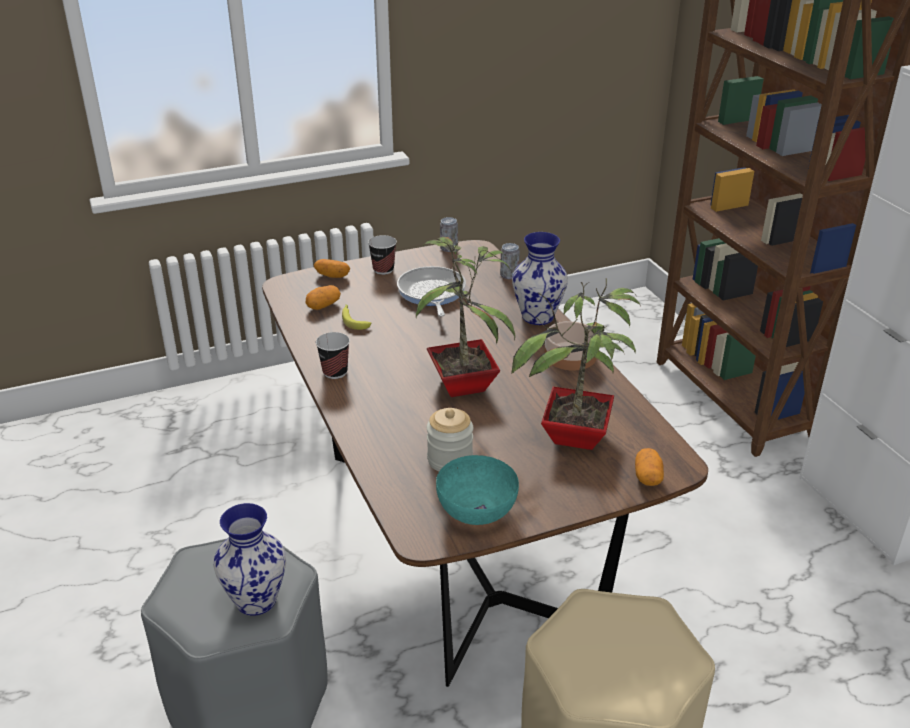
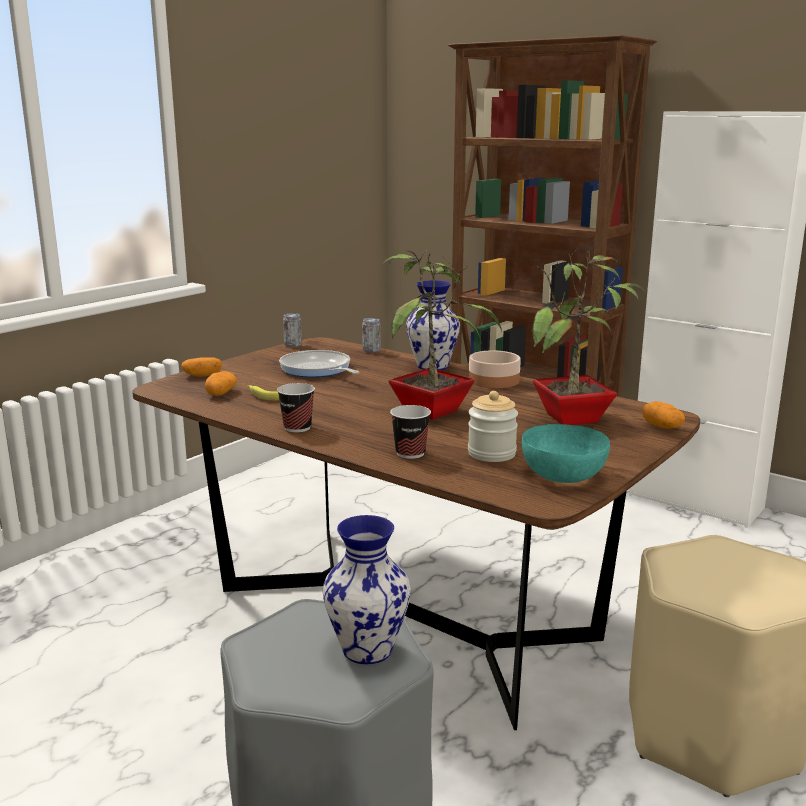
camera: 30 degrees left, 15 degrees down
cup [368,235,397,275] -> cup moved to [390,405,431,459]

